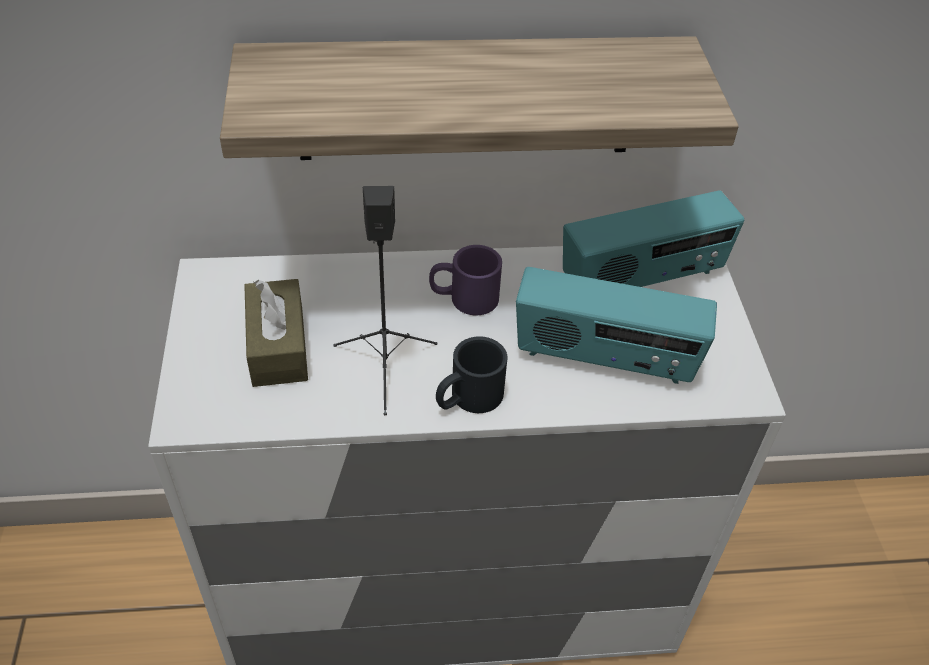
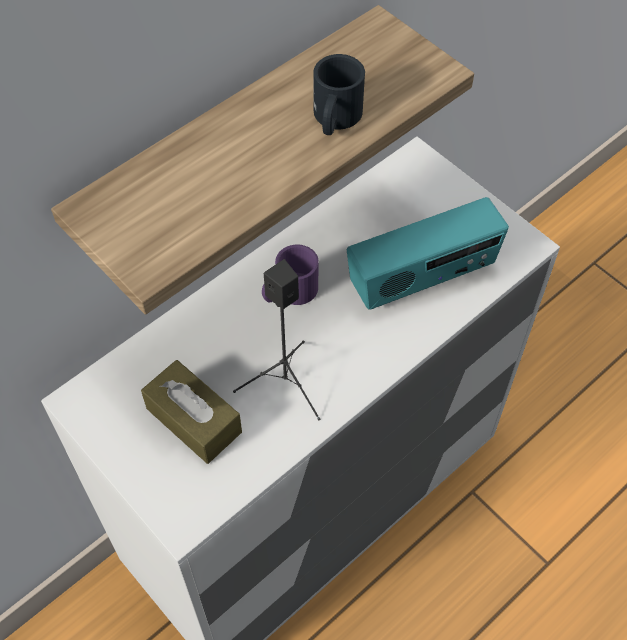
camera: 35 degrees left, 10 degrees up
black mug [436,336,508,413] -> black mug moved to [313,54,365,135]
radio [563,190,745,287] -> none

